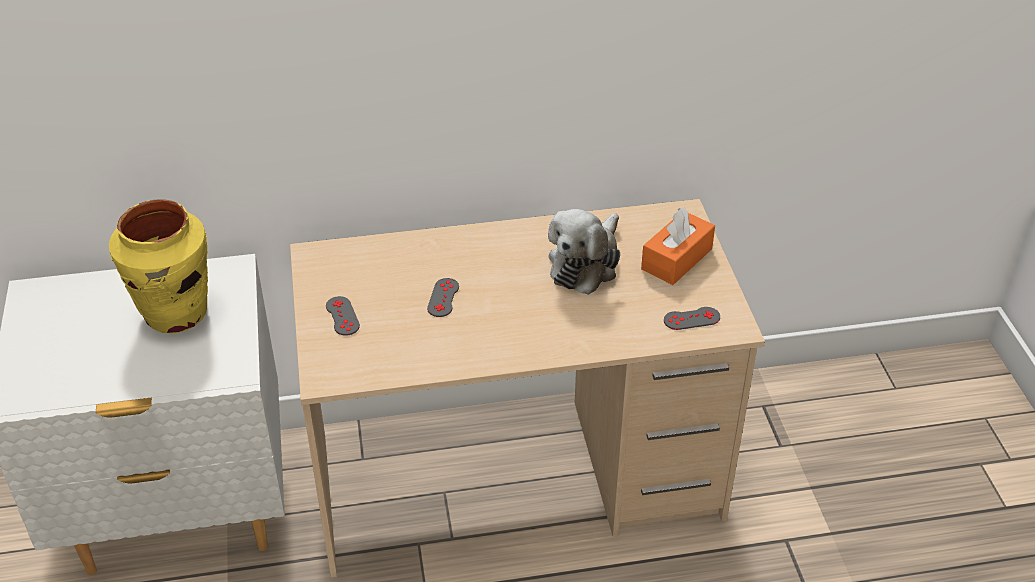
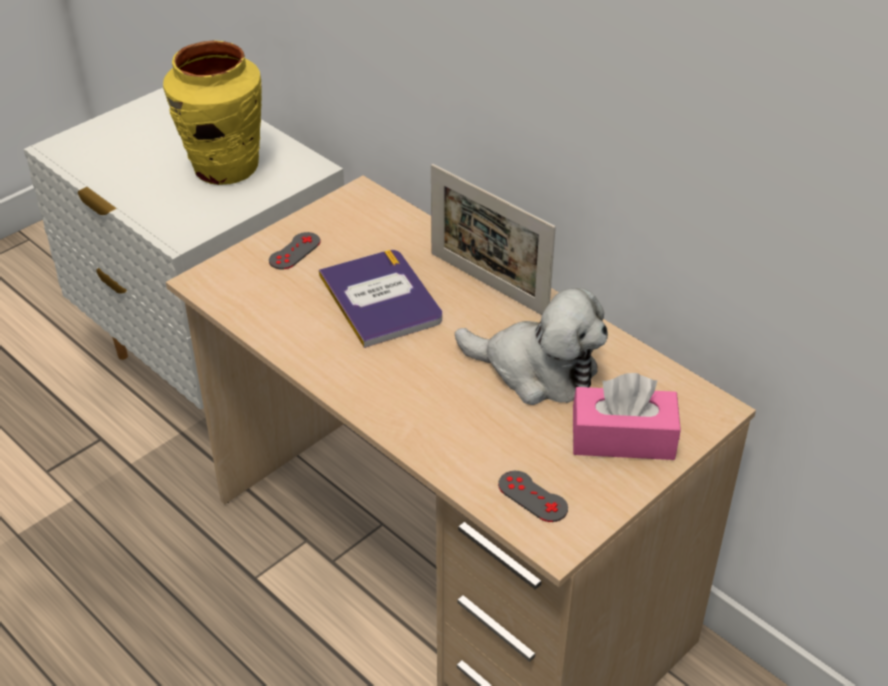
camera: 55 degrees right, 0 degrees up
grey game controller [427,278,459,317] -> book [319,250,442,348]
plush toy [548,209,620,295] -> plush toy turned 150 degrees counterclockwise [455,288,608,405]
orange tissue box [641,208,715,285] -> pink tissue box [573,373,681,460]
none -> picture frame [431,164,556,315]

